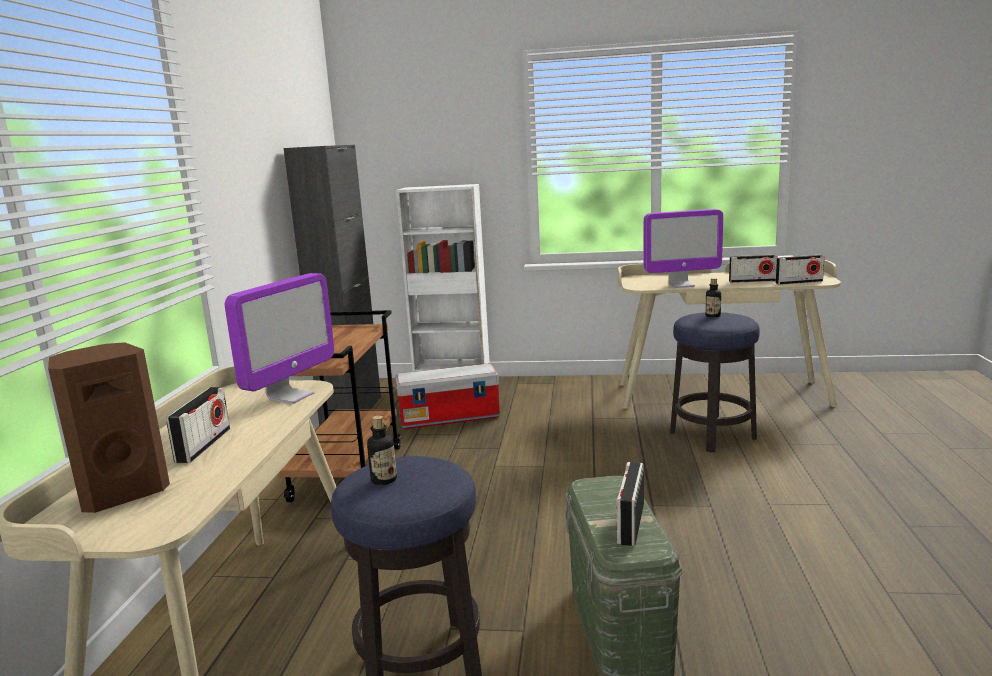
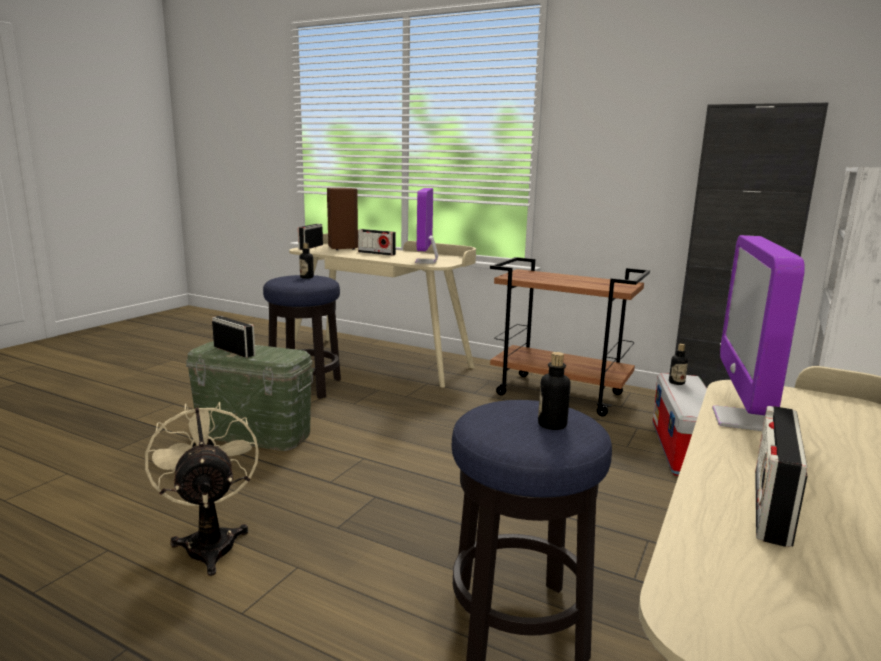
camera: 110 degrees right, 0 degrees up
monitor [225,273,334,404] -> monitor turned 45 degrees clockwise [415,188,438,264]
radio [775,255,825,285] -> radio moved to [298,224,323,250]
none -> beige fan [145,402,259,576]
none -> bottle [669,344,688,385]

